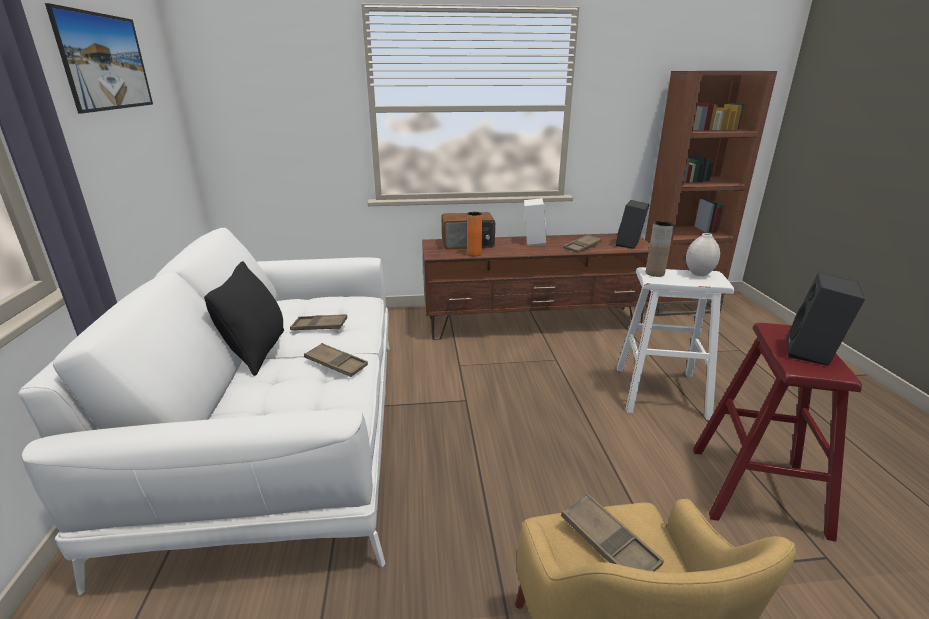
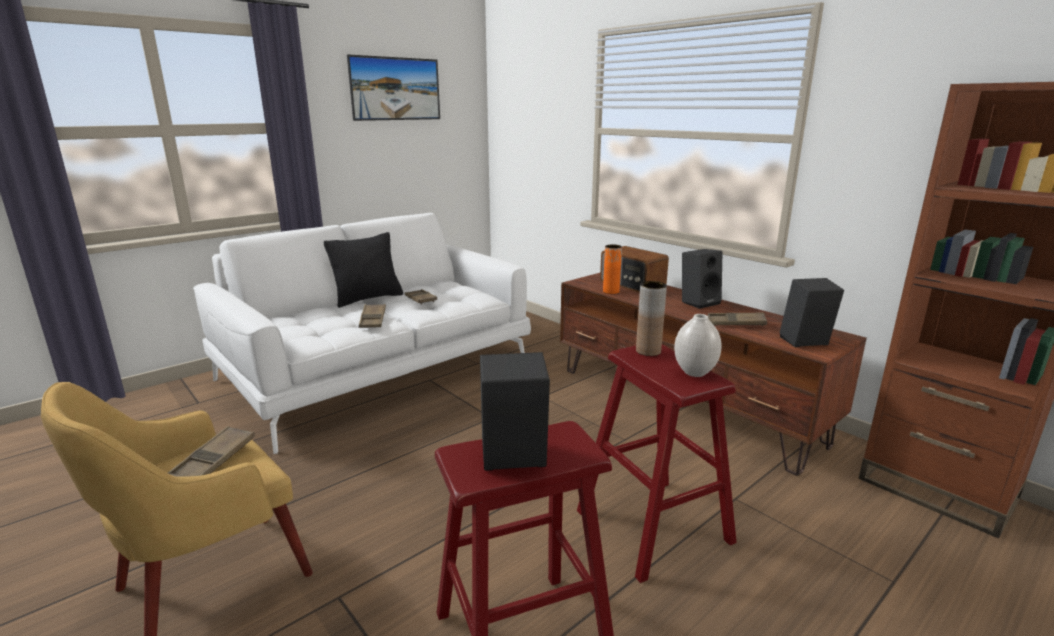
camera: 55 degrees right, 5 degrees down
white speaker [524,198,546,246] -> black speaker [682,249,722,309]
white stool [617,267,734,420] -> red stool [577,344,737,583]

